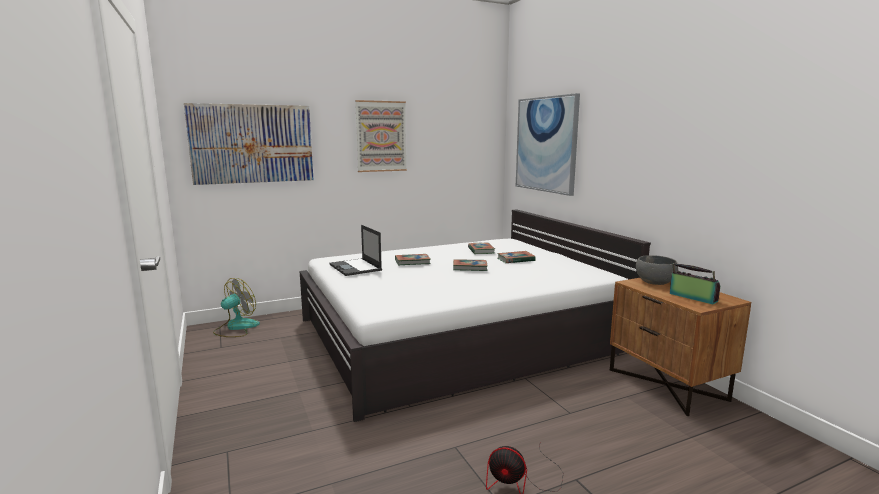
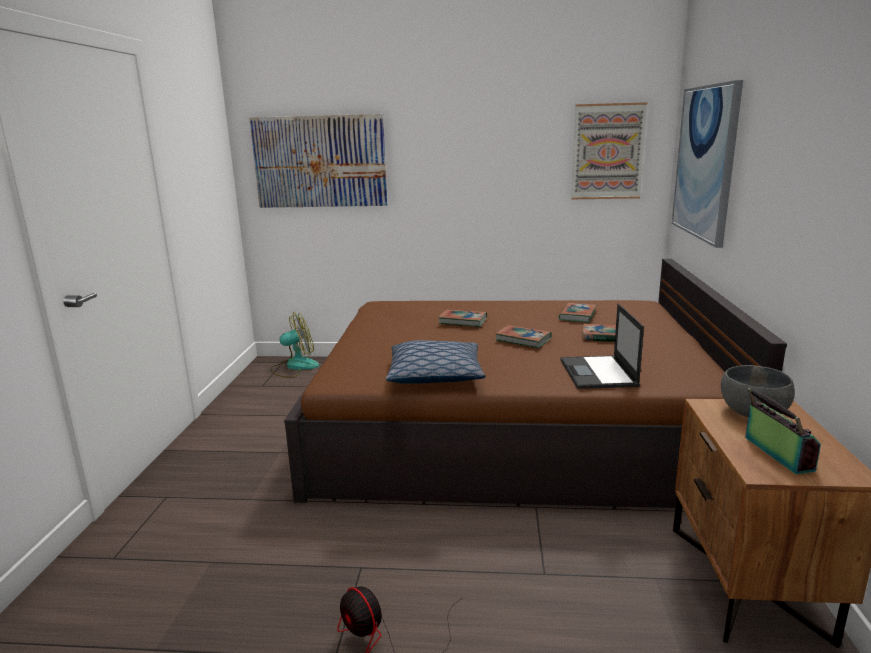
camera: 30 degrees right, 5 degrees up
white bed [299,210,651,422] -> brown bed [284,259,787,509]
laptop [330,225,382,276] -> laptop moved to [560,304,644,389]
picture [355,100,407,172] -> picture moved to [571,102,648,199]
none -> pillow [386,340,486,384]

